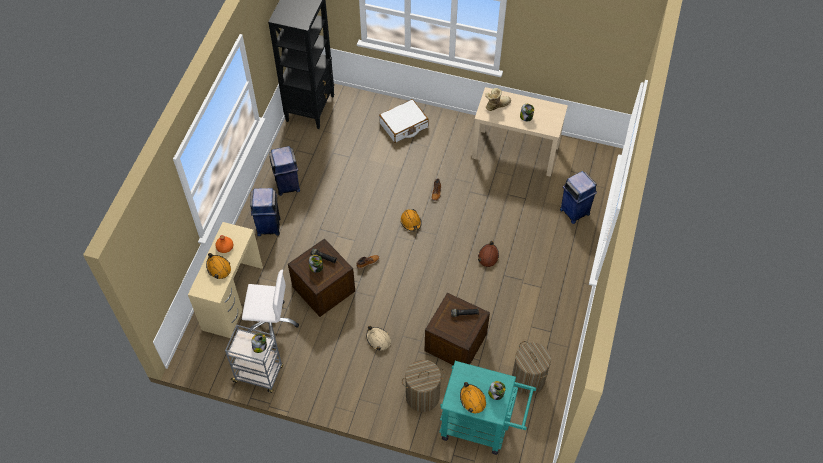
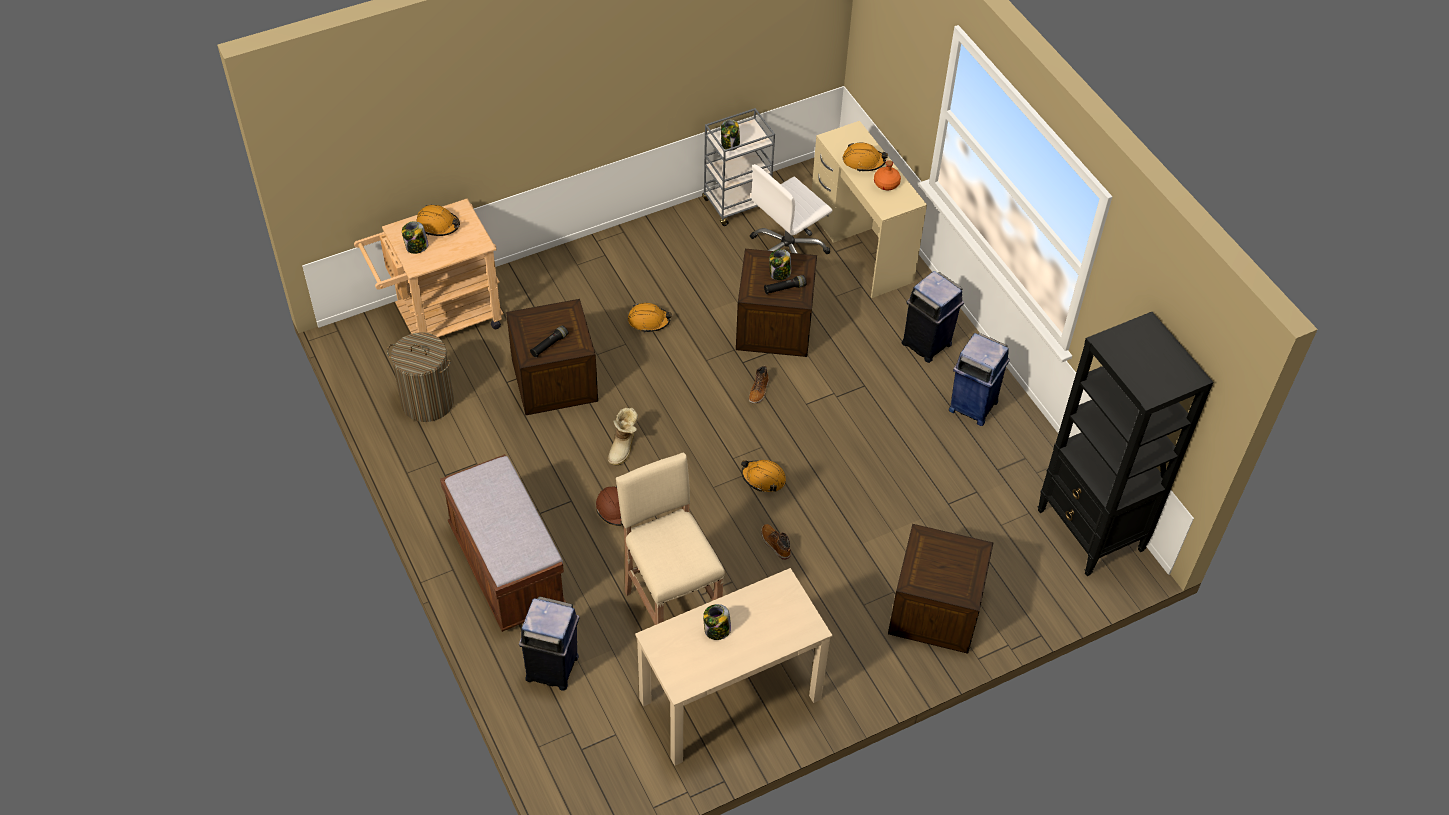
camera: 135 degrees right, 5 degrees down
beige hard hat [366,326,391,351] -> orange hard hat [628,303,672,333]
white suitcase [379,99,429,143] -> crate [888,524,994,654]
laundry basket [402,360,445,412] -> none
turquoise cart [439,361,536,455] -> beige cart [354,199,503,337]
boot [485,88,511,111] -> boot moved to [608,408,638,466]
none -> brown bench [440,454,566,632]
none -> beige stool [616,452,725,625]

